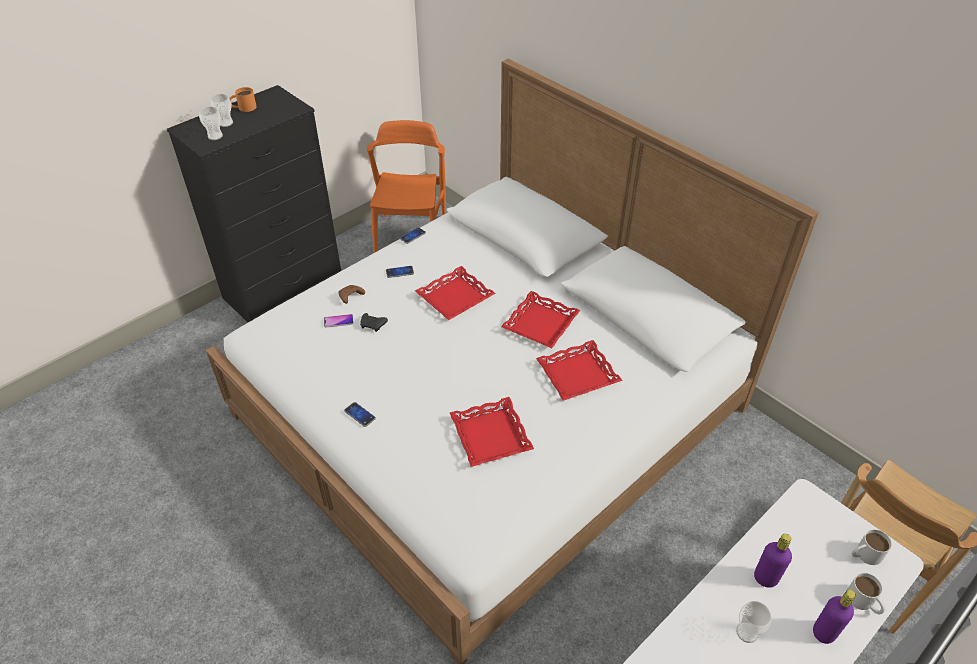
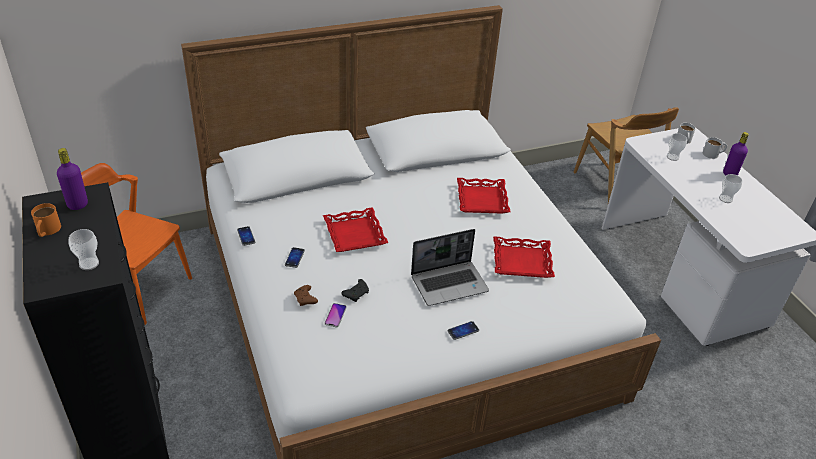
camera: 70 degrees left, 5 degrees down
cup [210,94,233,127] -> cup moved to [667,133,687,161]
red tray [501,291,580,348] -> none
purple bottle [754,534,792,588] -> purple bottle moved to [57,148,88,210]
none -> laptop [411,229,489,306]

